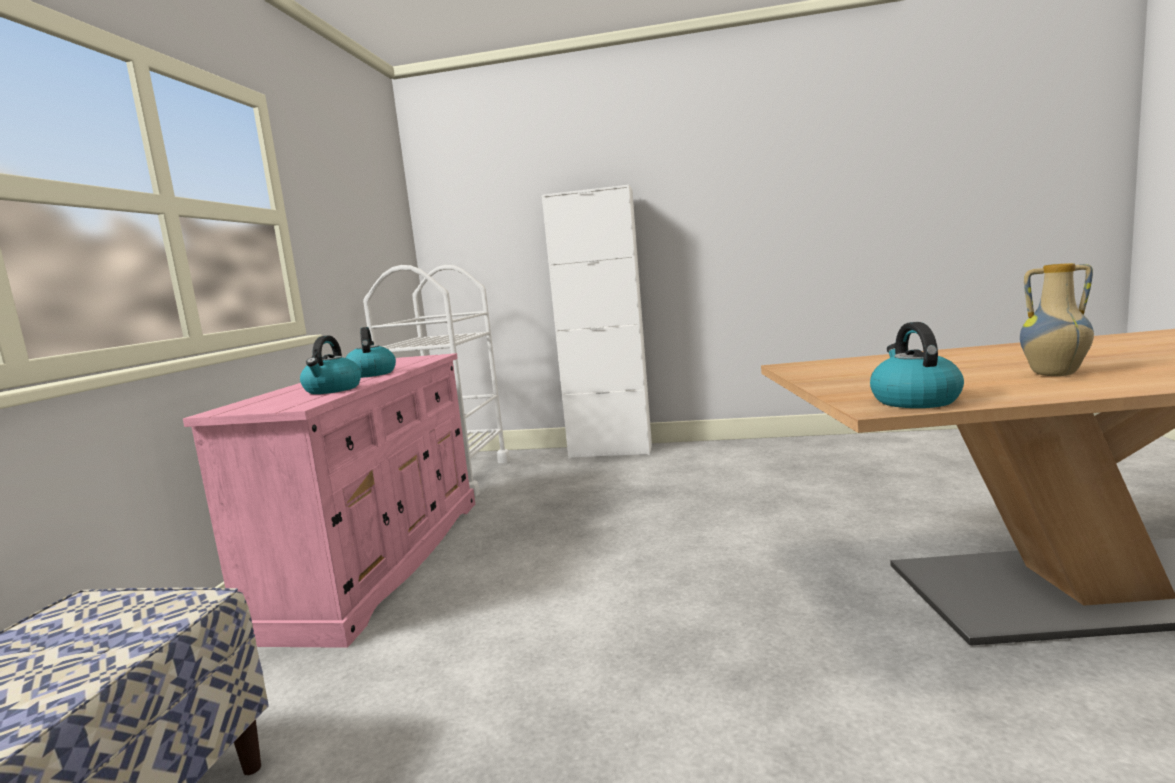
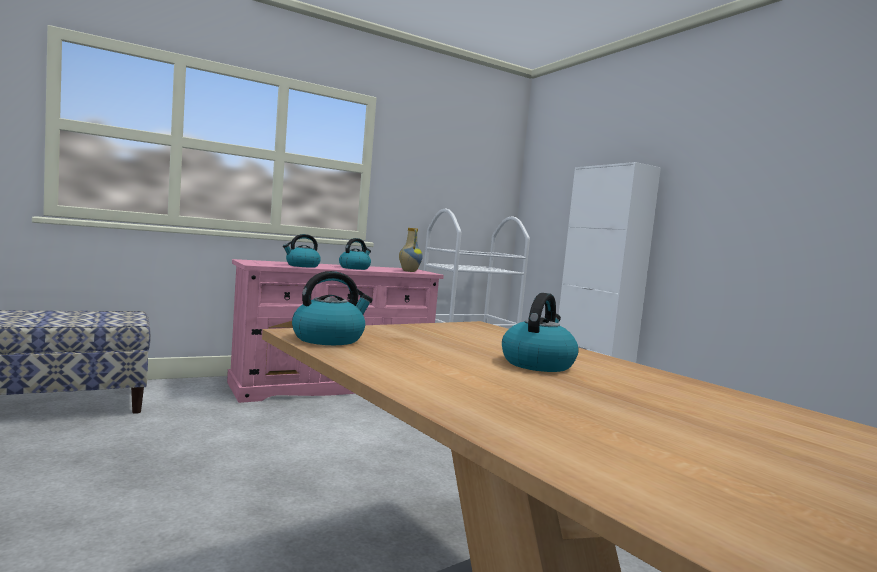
camera: 50 degrees right, 5 degrees down
vase [1020,263,1094,376] -> vase moved to [399,228,423,272]
none -> kettle [502,293,579,372]

